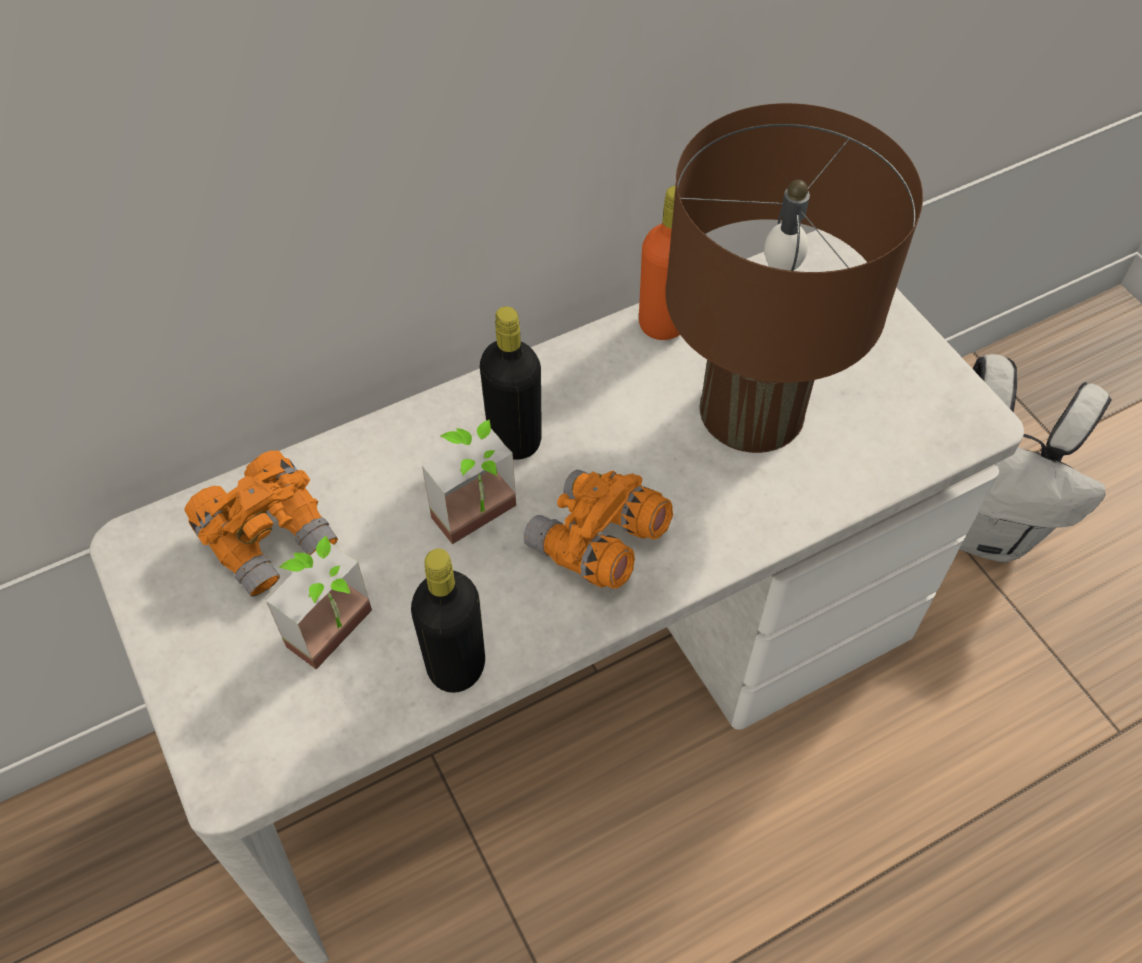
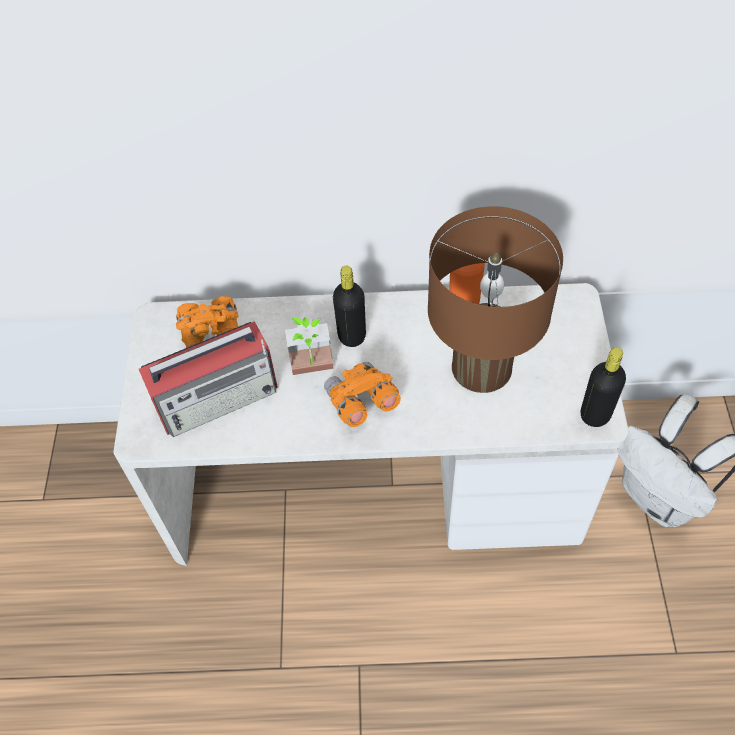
camera: 30 degrees right, 0 degrees up
potted plant [266,536,372,669] -> radio [139,321,278,437]
black bottle [411,549,485,693] -> black bottle moved to [581,347,626,427]

